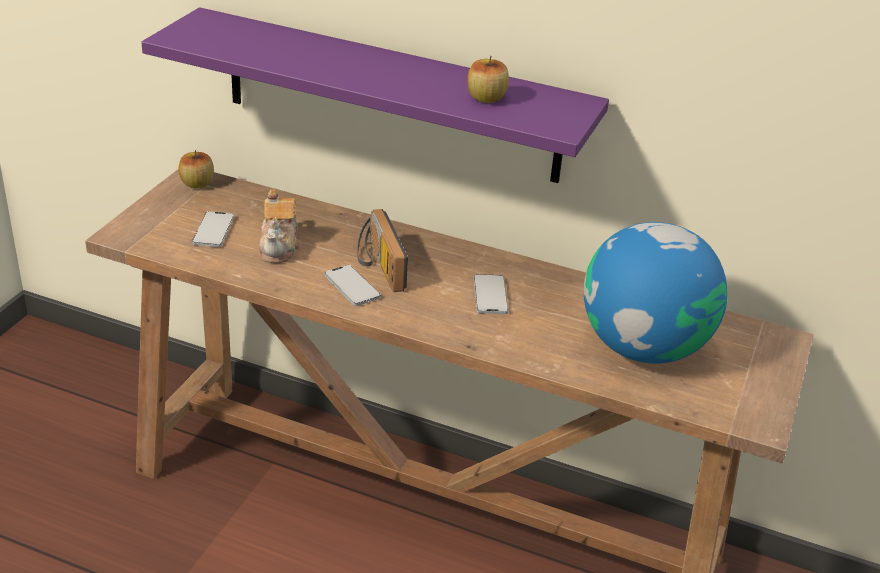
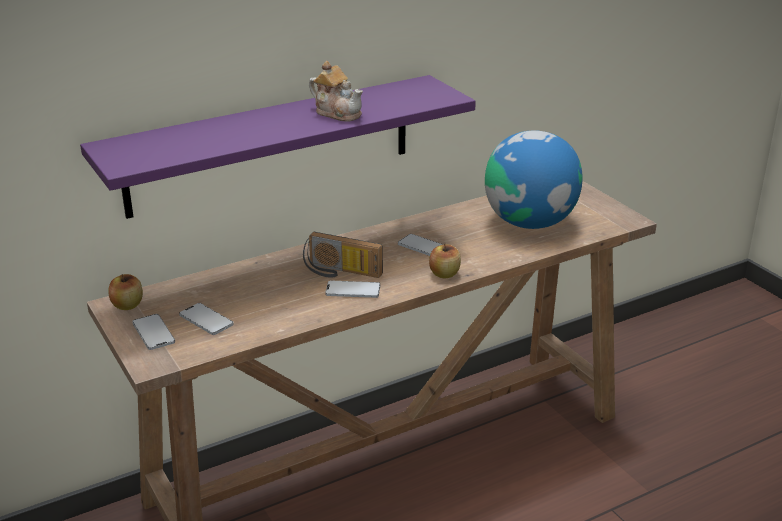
camera: 50 degrees left, 5 degrees down
teapot [259,189,300,263] -> teapot moved to [309,61,363,122]
apple [467,56,509,103] -> apple moved to [429,244,461,278]
none -> phone [132,314,175,350]

